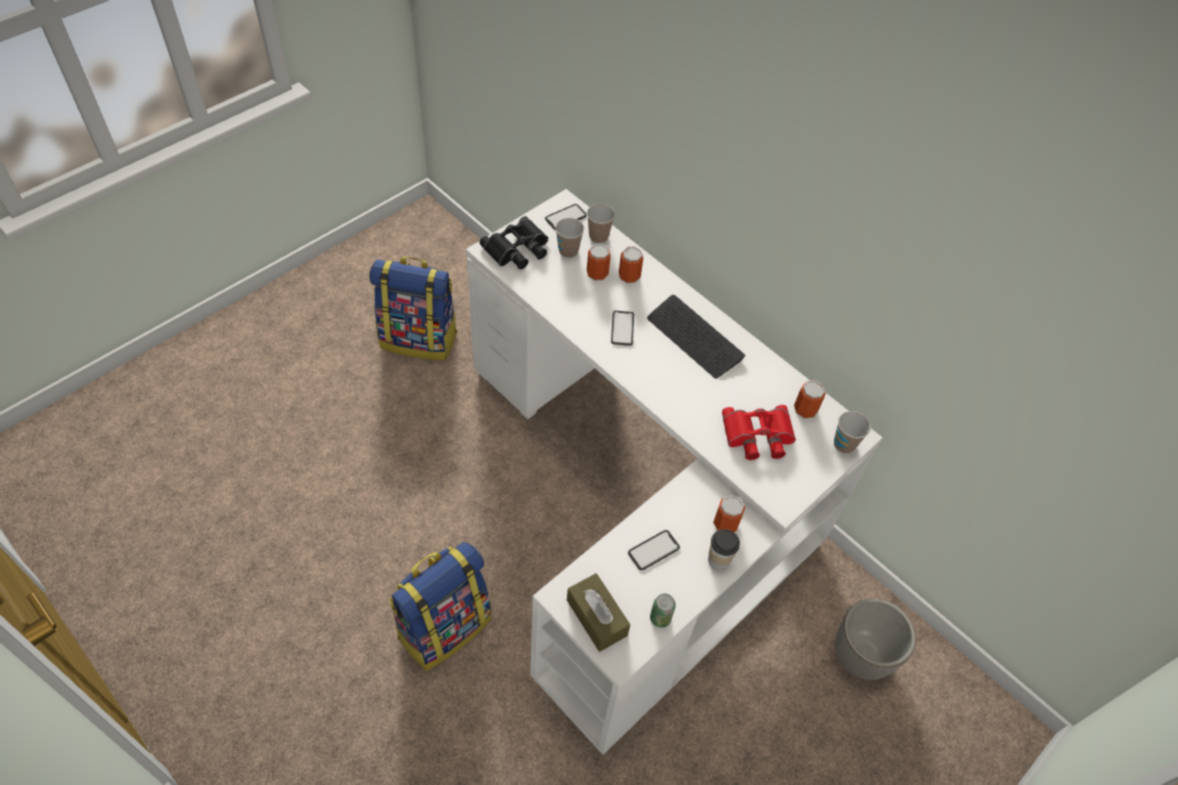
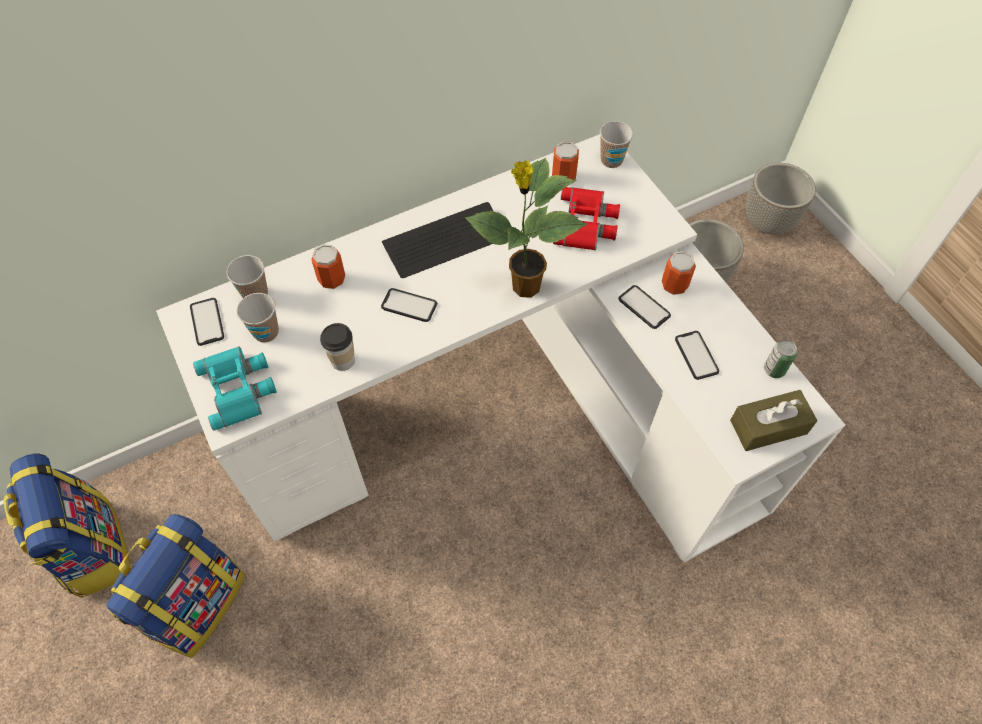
camera: 70 degrees left, 5 degrees up
backpack [389,542,491,671] -> backpack moved to [3,454,130,598]
black binoculars [479,216,548,269] -> turquoise binoculars [193,346,277,431]
can [587,244,611,281] -> none
cup [708,529,740,570] -> cup moved to [320,323,355,371]
none -> potted plant [465,158,587,298]
none -> phone [619,285,671,329]
none -> planter [746,163,816,235]

